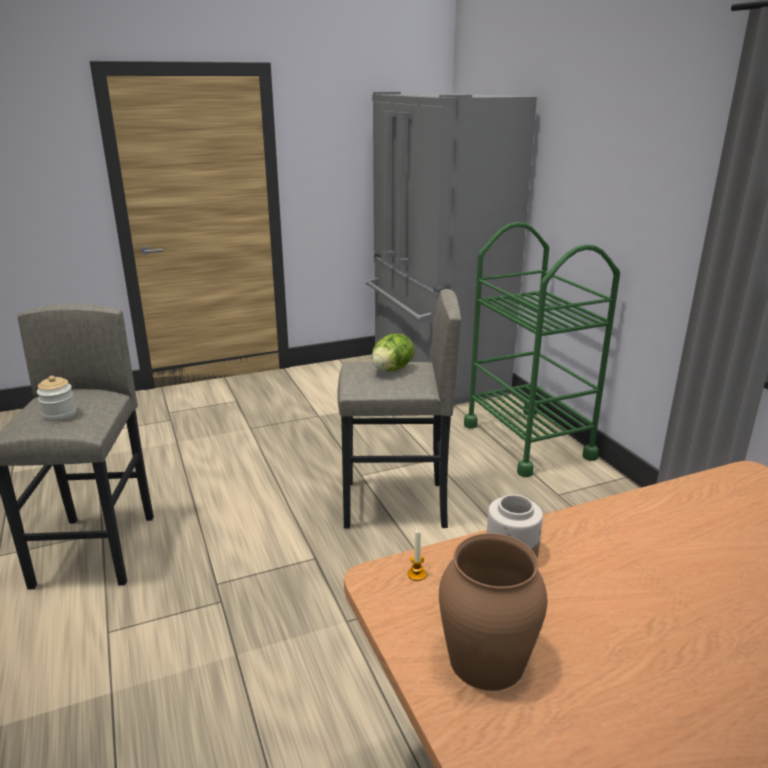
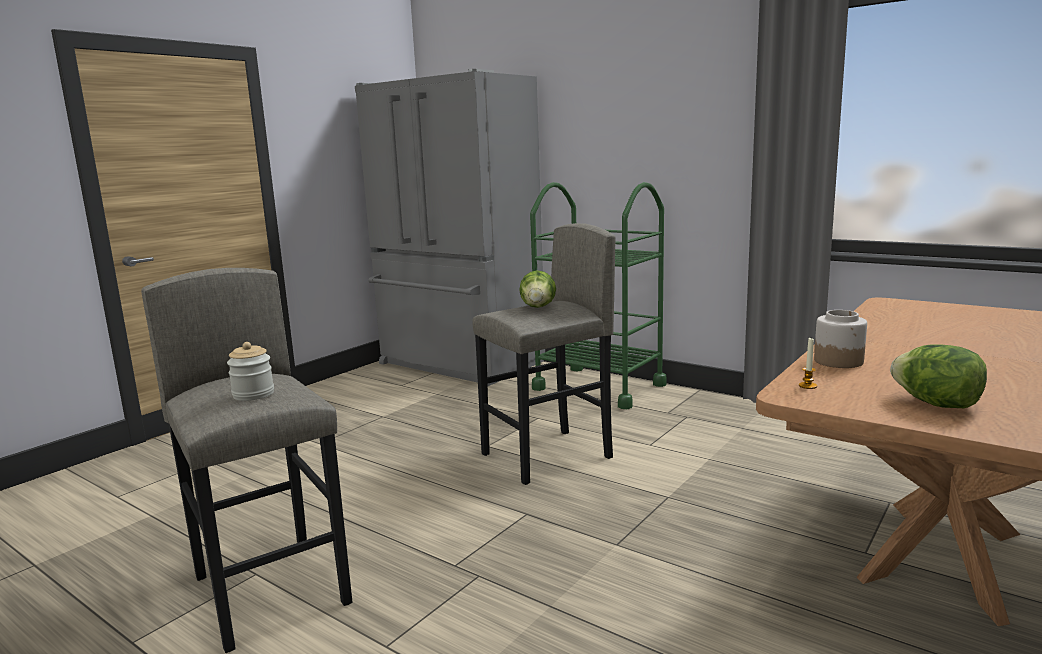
camera: 30 degrees left, 10 degrees down
brown vase [439,533,547,691] -> lettuce [890,344,987,408]

